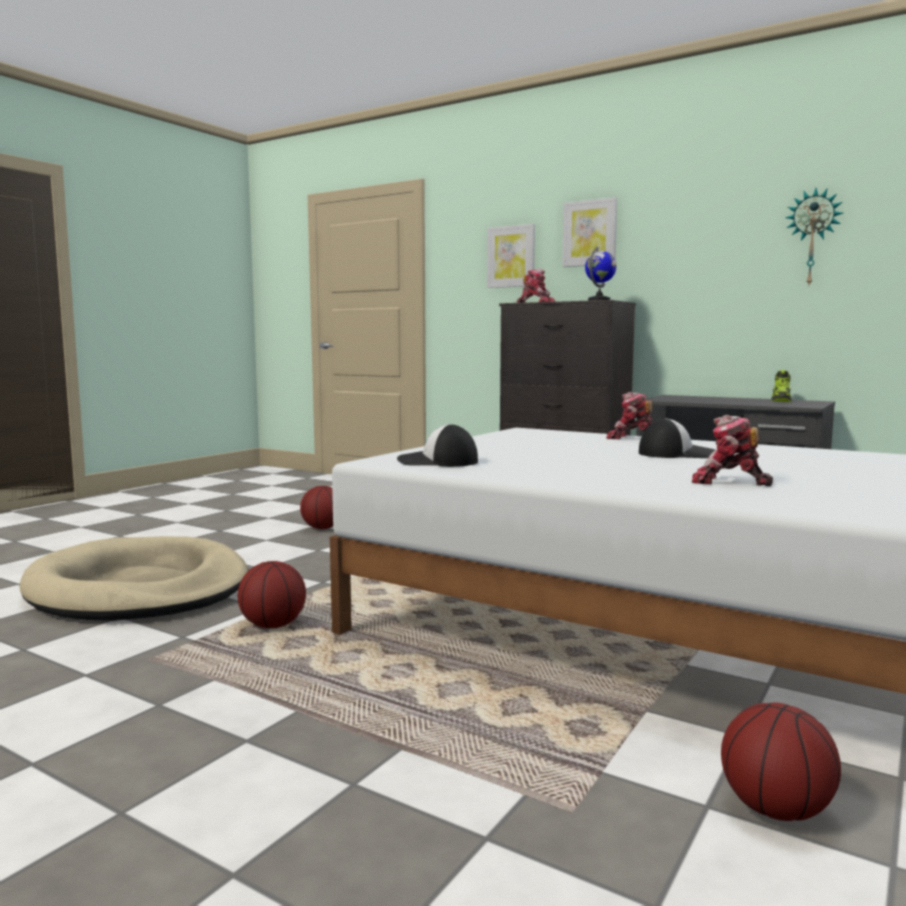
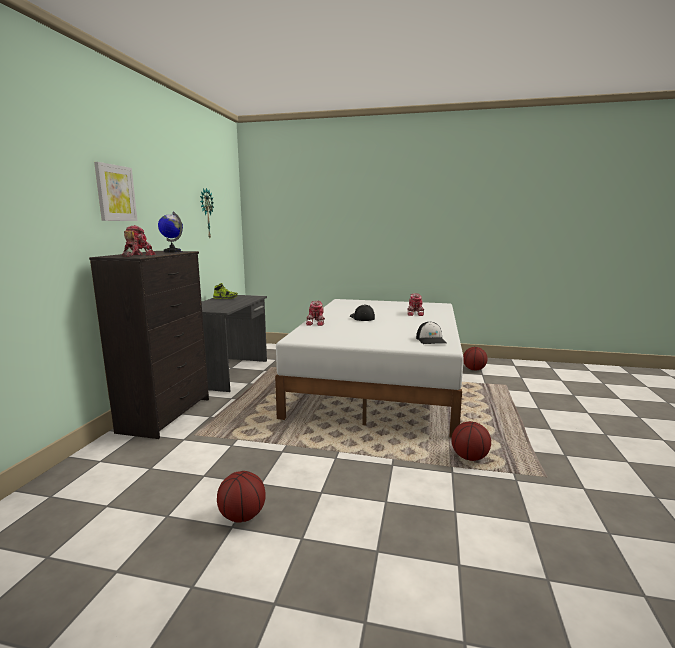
camera: 110 degrees left, 5 degrees up
beige dog bed [20,536,248,621] -> none
picture [487,224,535,288] -> none

